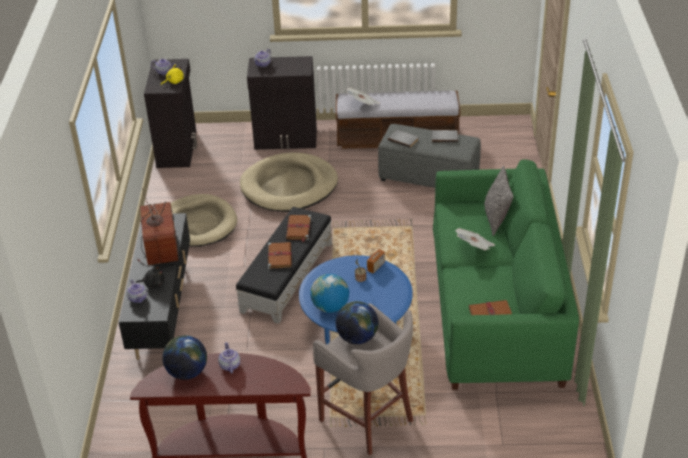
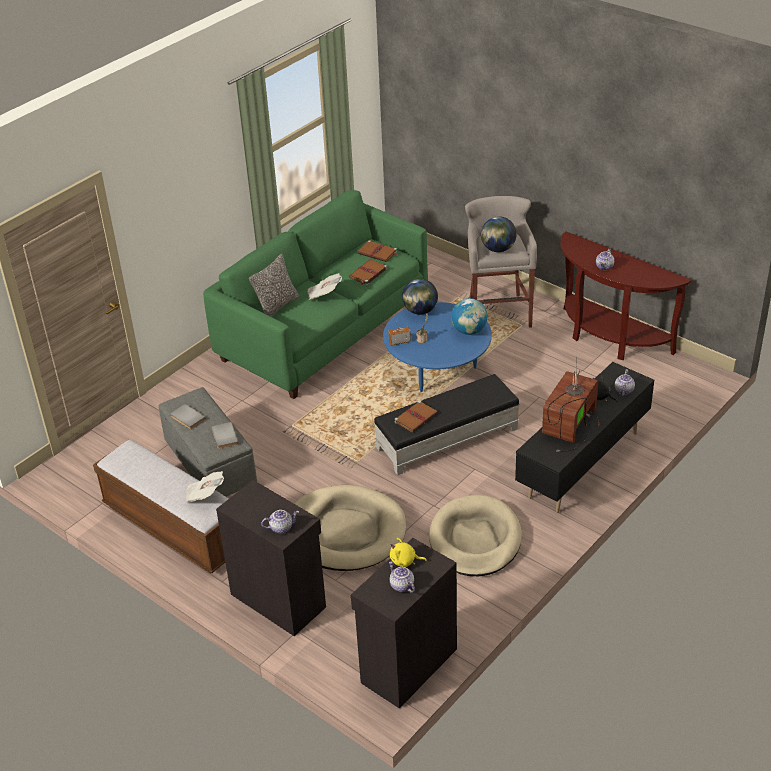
camera: 140 degrees left, 0 degrees up
globe [162,335,207,380] -> globe moved to [402,279,438,315]
brown book [268,242,292,269] -> brown book moved to [349,260,387,285]

